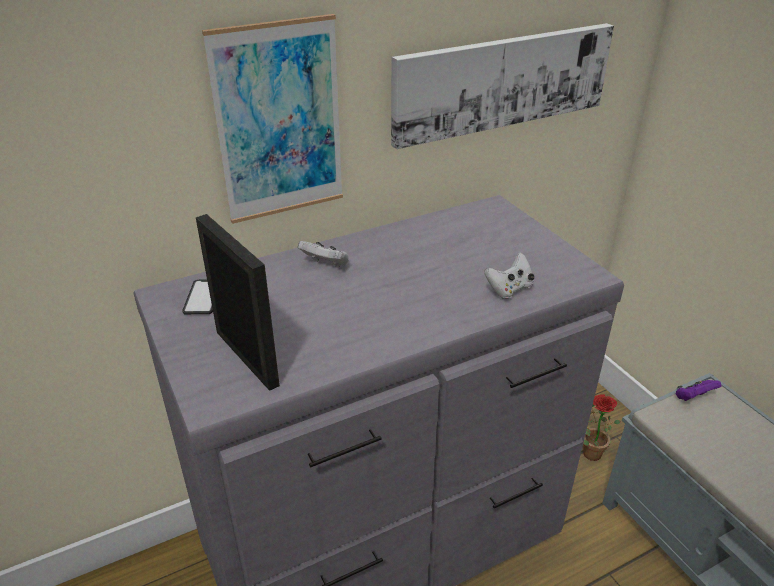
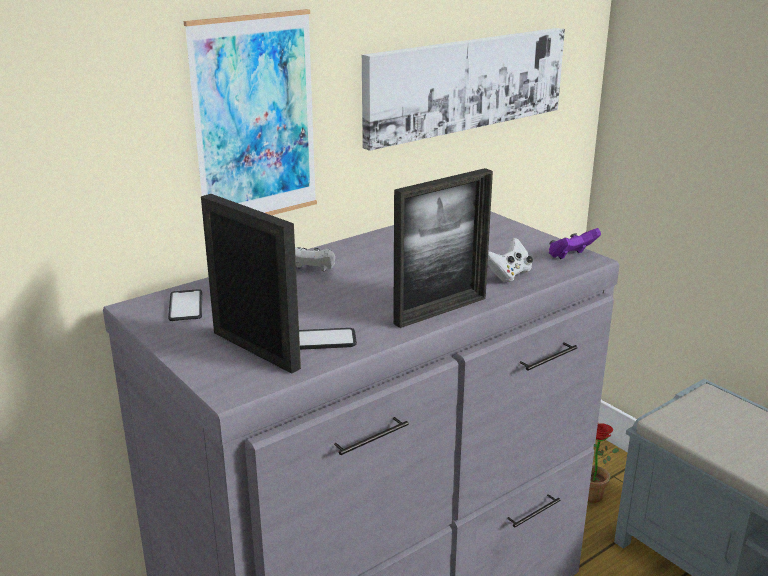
camera: 10 degrees left, 10 degrees down
purple game controller [676,380,722,401] -> purple game controller moved to [549,228,601,259]
none -> phone [299,328,357,350]
none -> picture frame [393,168,493,328]

